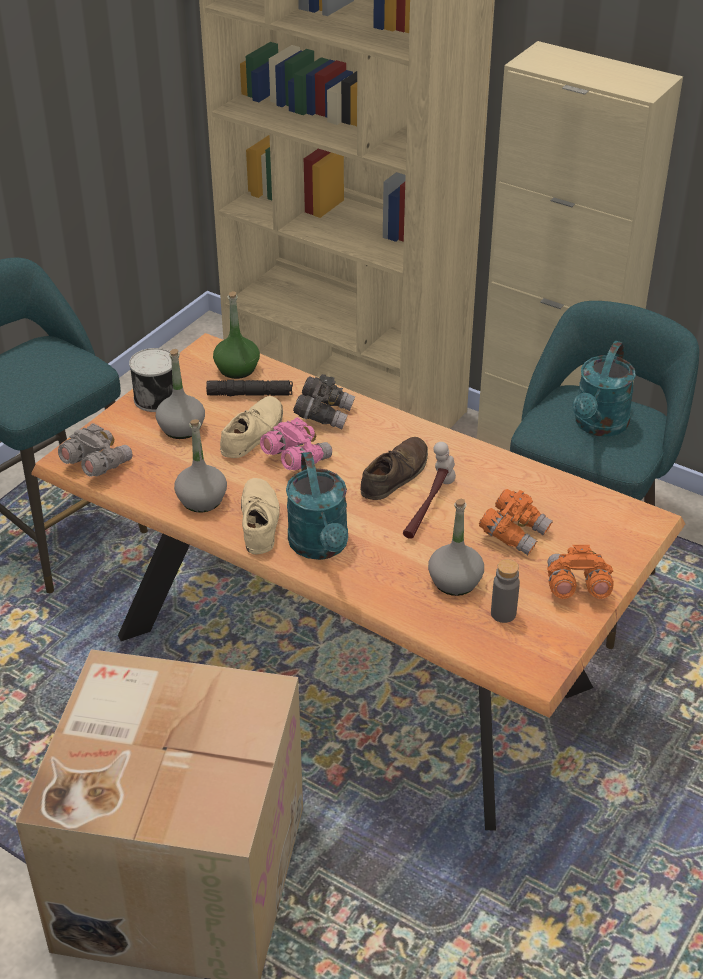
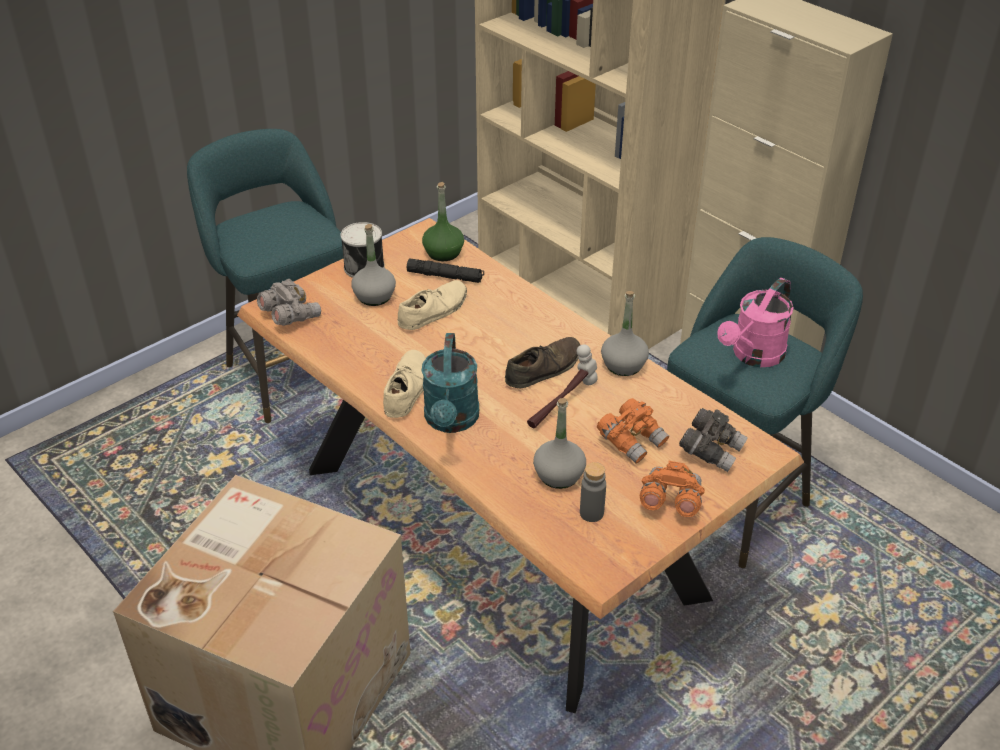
camera: 15 degrees right, 0 degrees up
grey bottle [174,419,227,512] -> grey bottle moved to [601,291,649,376]
pink binoculars [260,417,332,471] -> none
grey binoculars [293,374,355,429] -> grey binoculars moved to [679,408,748,472]
turquoise watering can [572,341,636,437] -> pink watering can [717,278,794,367]

